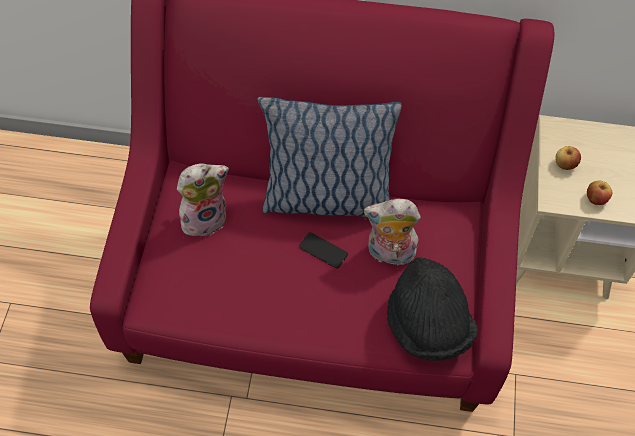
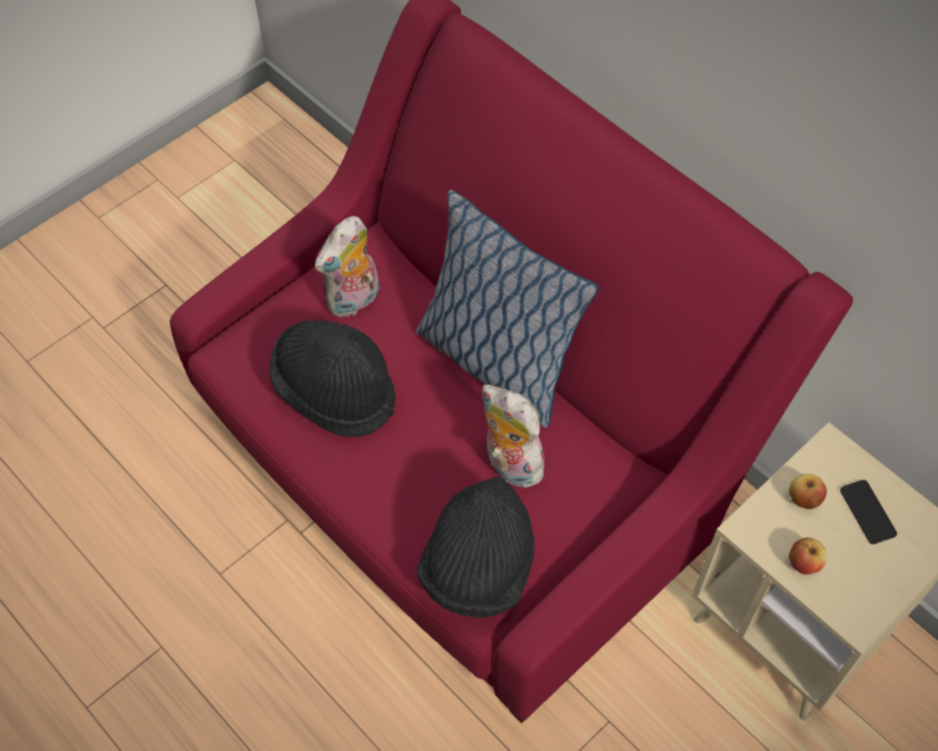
camera: 40 degrees right, 0 degrees up
plush toy [177,163,229,236] -> plush toy turned 120 degrees clockwise [315,216,379,318]
phone [299,232,348,268] -> phone moved to [840,480,897,544]
none -> black hat [269,320,396,437]

